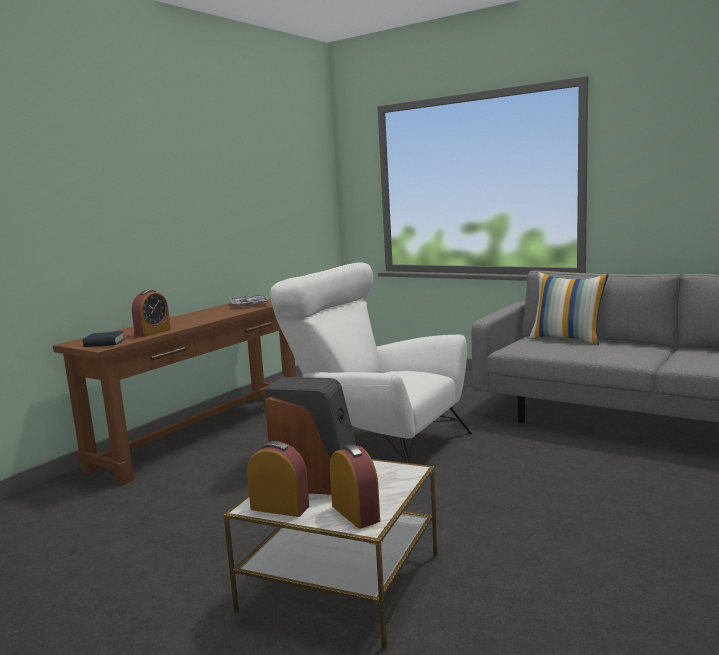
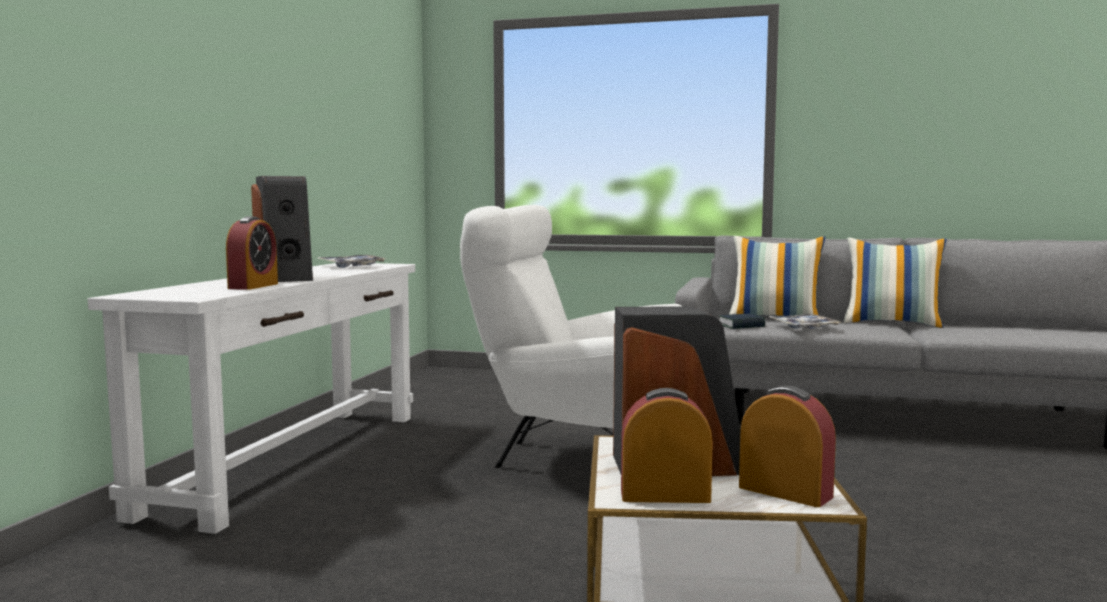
camera: 20 degrees left, 5 degrees down
brown console table [53,298,296,485] -> white console table [88,263,415,534]
book [82,331,125,347] -> book moved to [719,313,765,329]
none -> speaker [251,176,313,282]
none -> tray [769,314,841,329]
none -> pillow [844,238,947,328]

